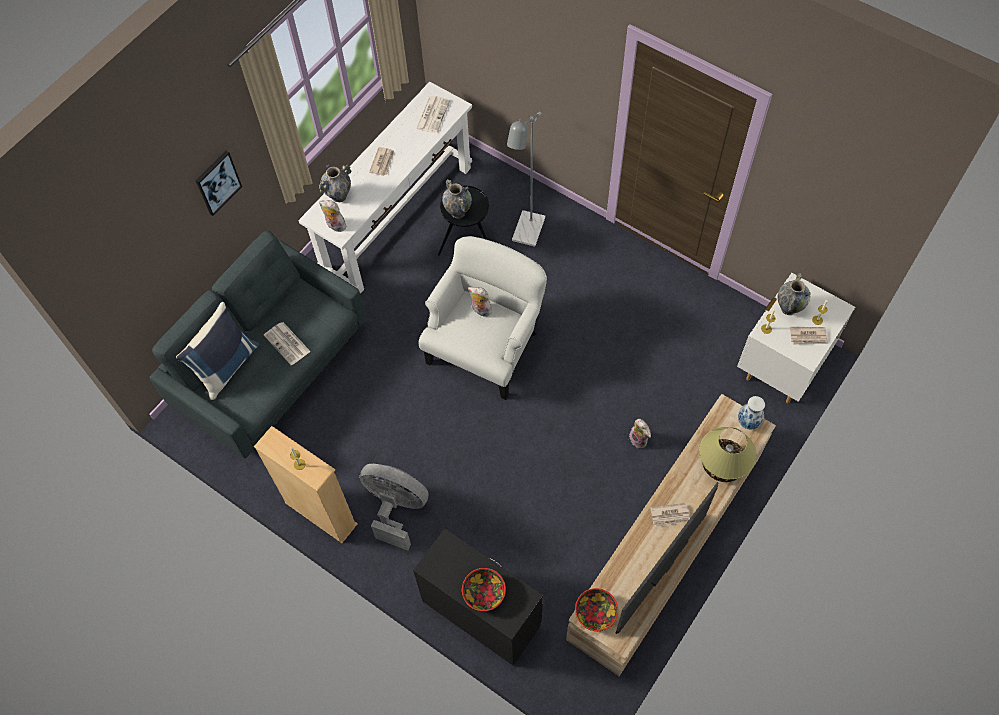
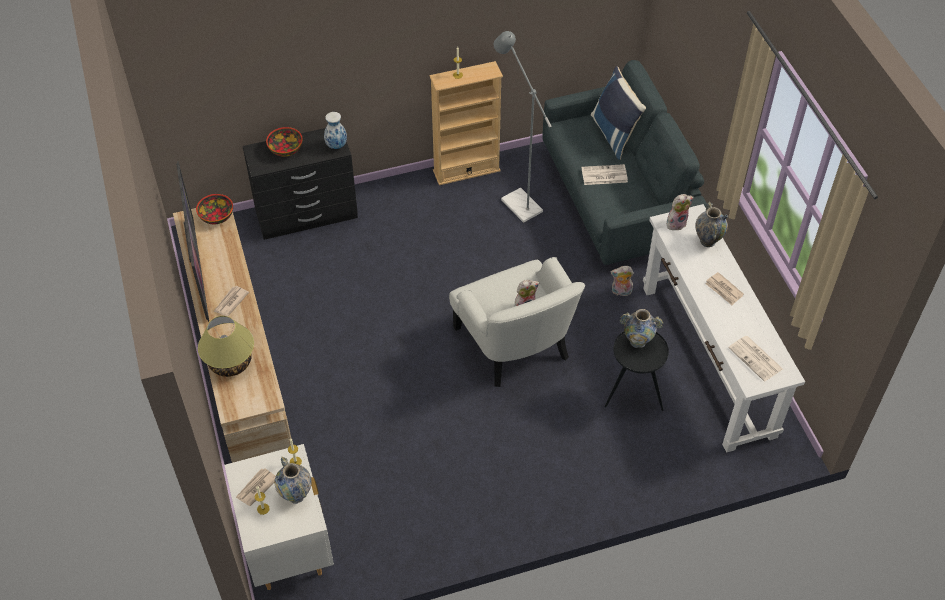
camera: 125 degrees right, 10 degrees down
picture [195,151,242,216] -> none
grey fan [359,464,428,550] -> none
grey floor lamp [507,112,545,247] -> grey floor lamp moved to [494,31,551,223]
plush toy [629,419,651,448] -> plush toy moved to [611,266,634,296]
vase [738,396,765,429] -> vase moved to [324,112,347,149]

